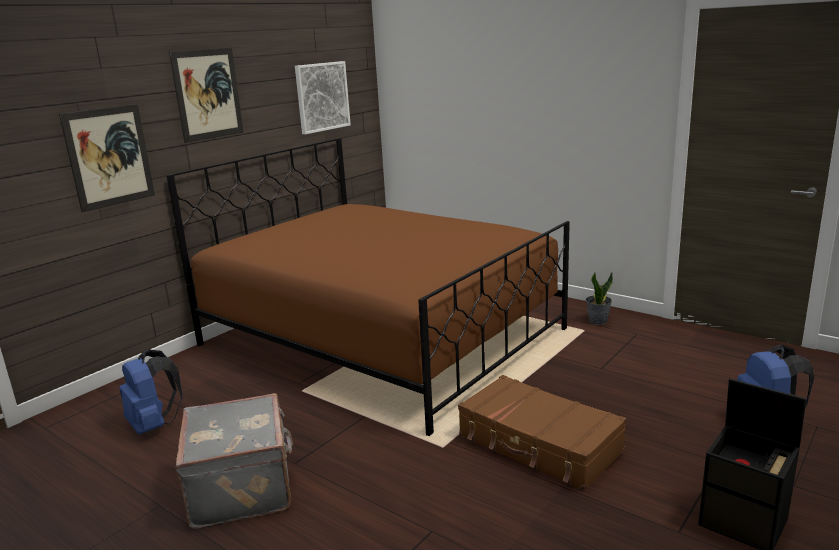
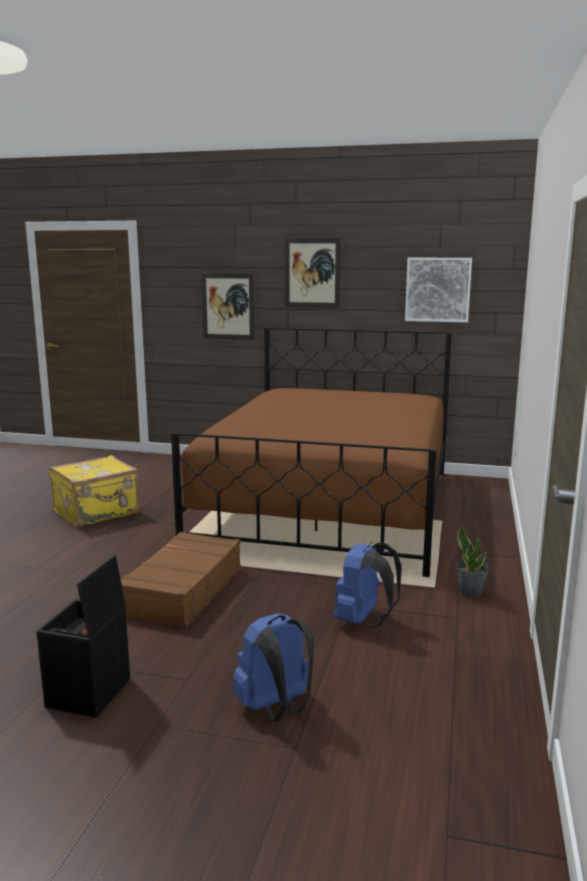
camera: 65 degrees right, 5 degrees down
blue backpack [119,350,183,435] -> blue backpack moved to [334,542,402,628]
grey suitcase [175,393,293,529] -> yellow suitcase [49,455,139,528]

